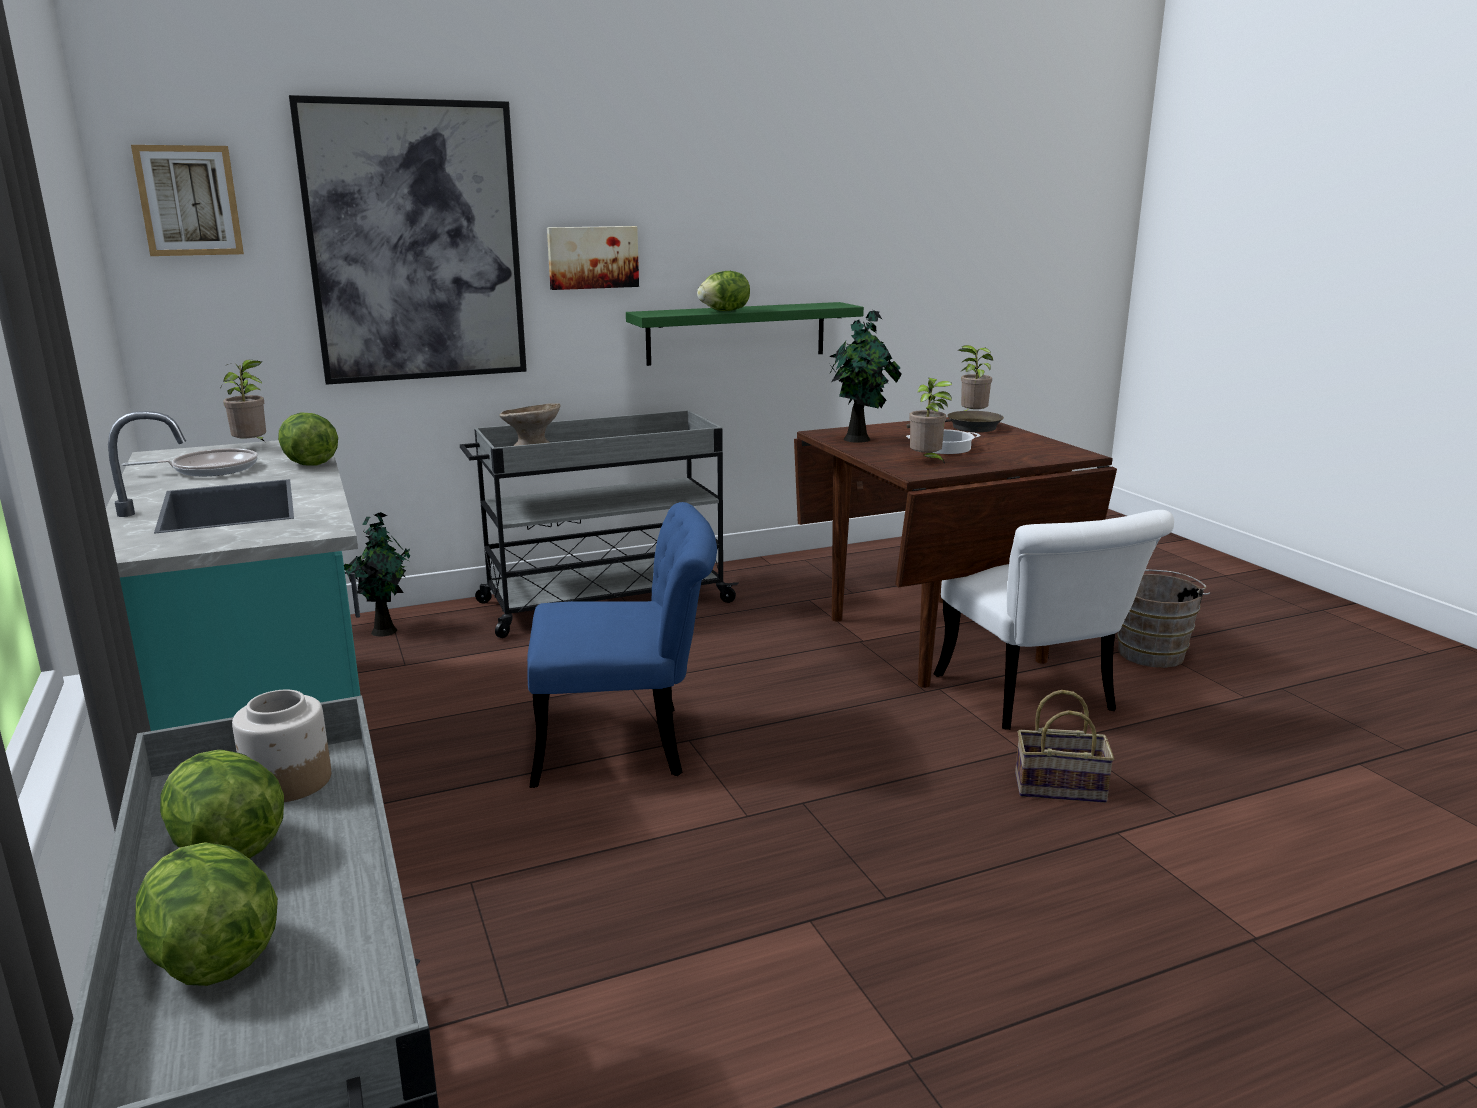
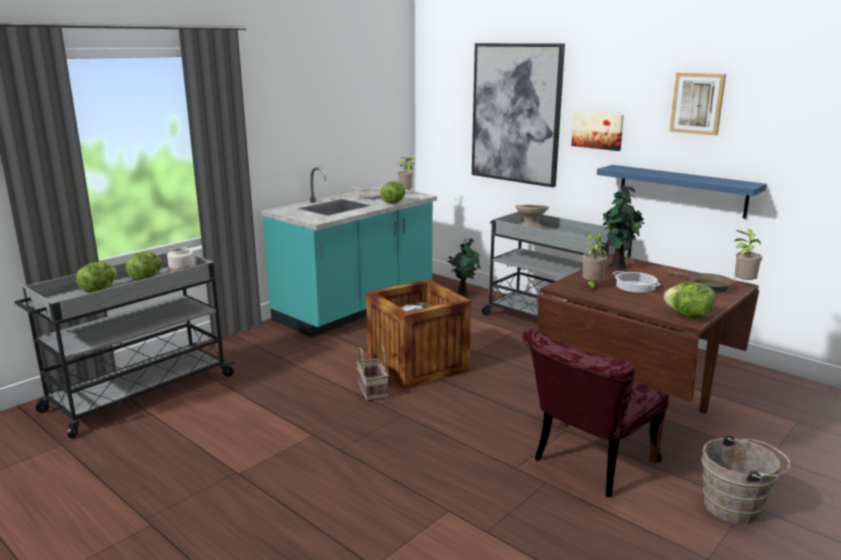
camera: 65 degrees right, 0 degrees up
picture [131,145,244,256] -> picture moved to [669,73,726,135]
blue chair [527,502,717,788] -> crate [366,279,471,390]
green shelf [626,302,864,366] -> blue shelf [597,165,767,218]
lettuce [697,271,750,311] -> lettuce moved to [664,282,715,318]
white chair [934,510,1174,730] -> red chair [522,329,669,497]
basket [1015,690,1114,803] -> basket moved to [356,345,389,401]

